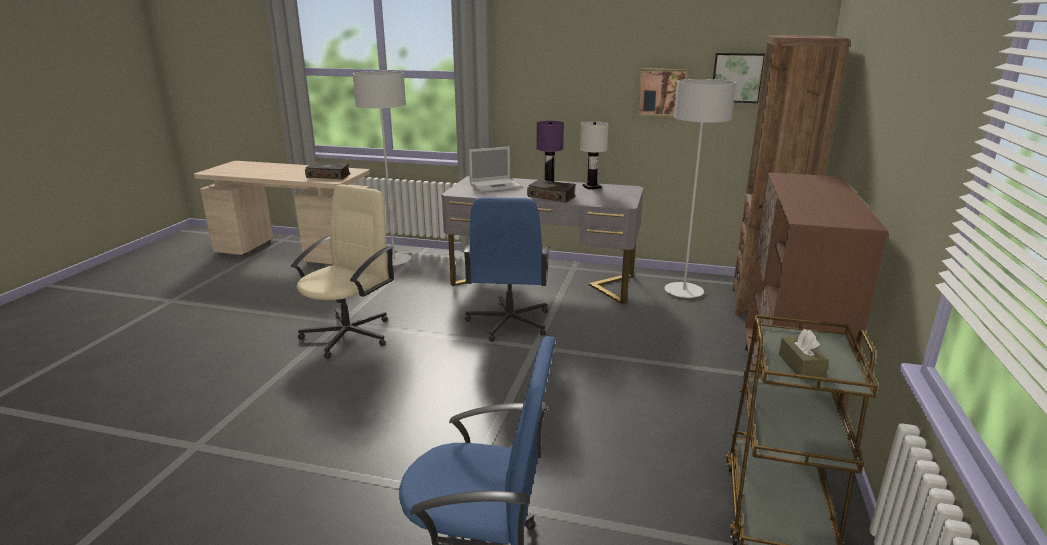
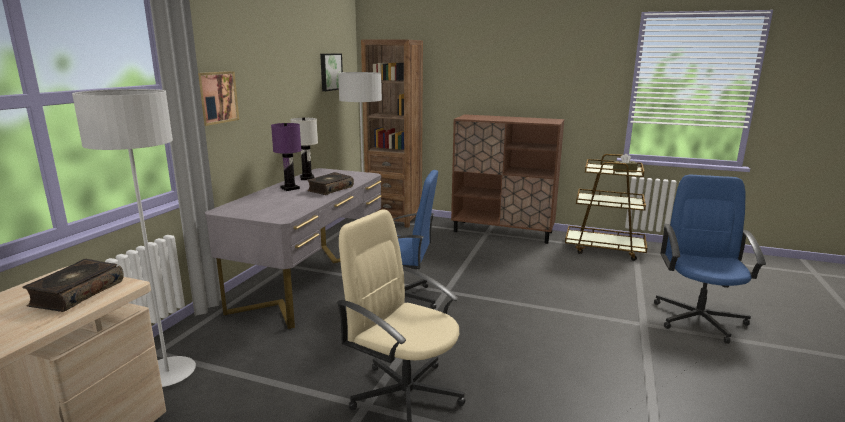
camera: 85 degrees left, 5 degrees down
laptop [469,146,522,192] -> none
picture [638,68,688,117] -> picture moved to [198,71,239,126]

